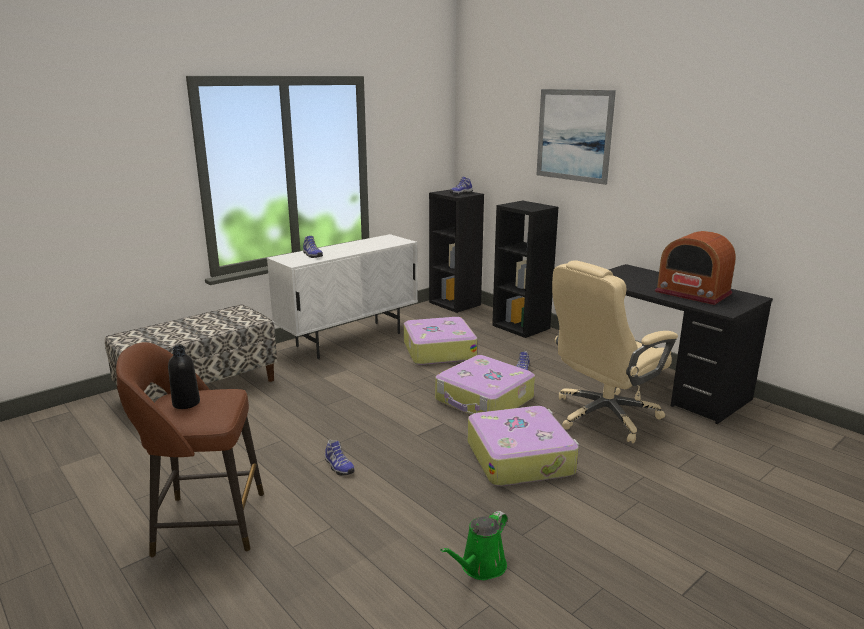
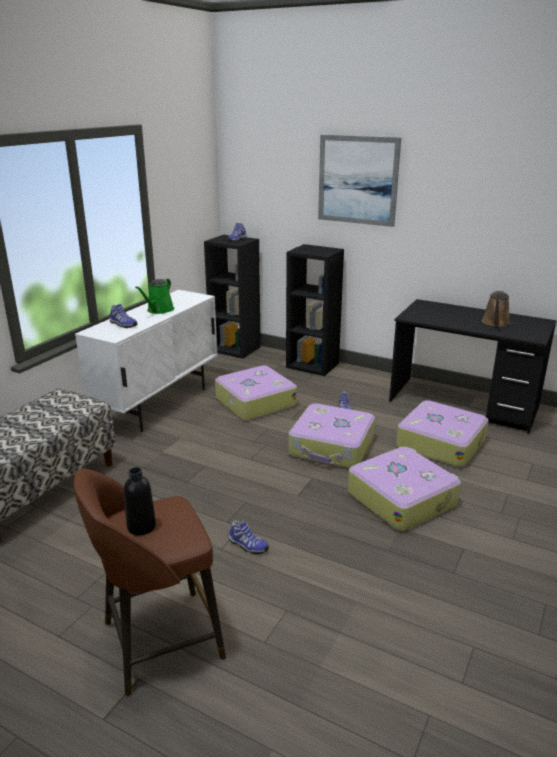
camera: 20 degrees left, 5 degrees up
green watering can [441,511,508,580] -> green watering can moved to [135,278,174,314]
beige office chair [552,260,678,443] -> suitcase [396,400,489,467]
radio [655,231,736,305] -> brown watering can [482,290,510,327]

